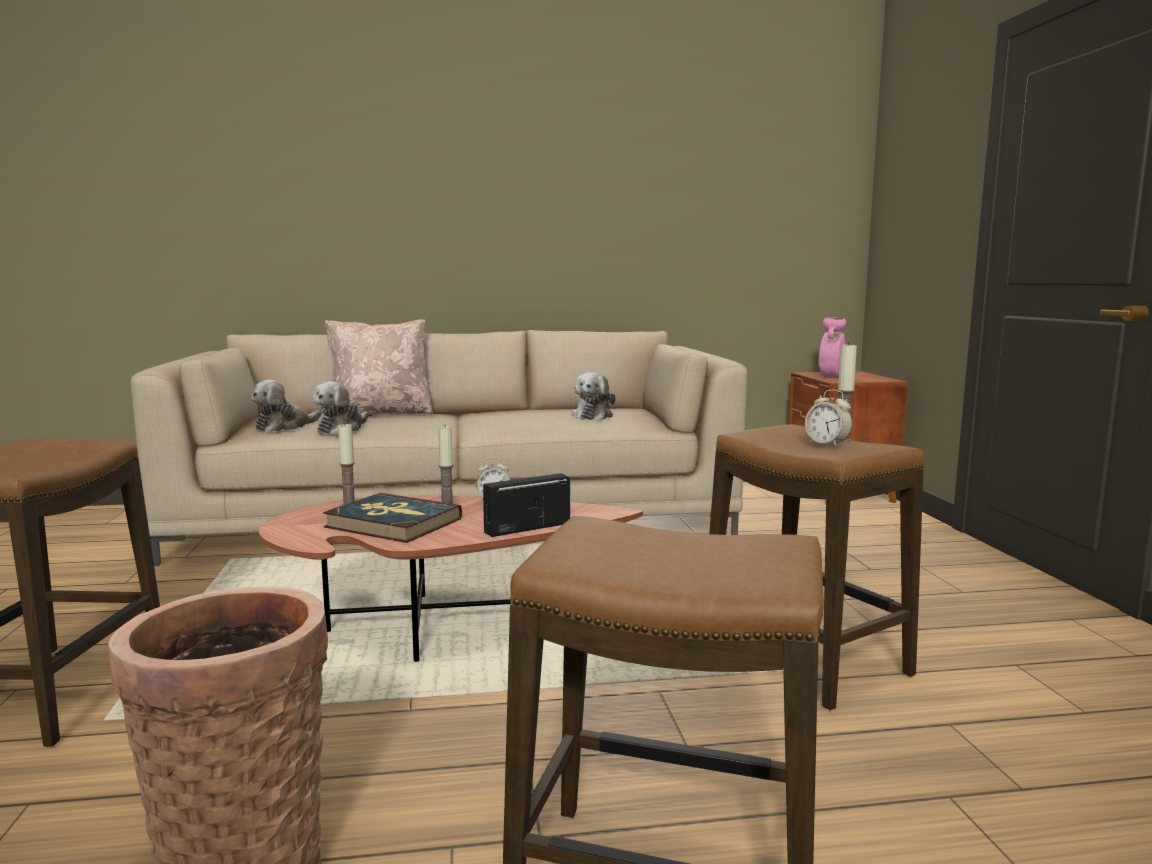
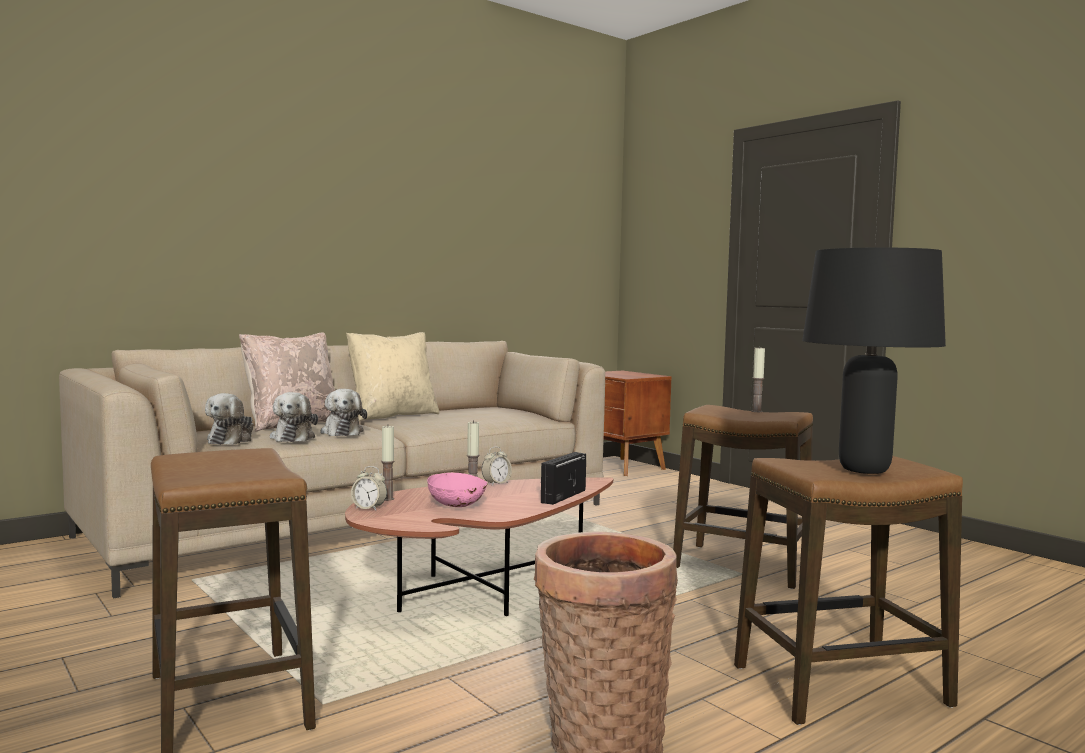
camera: 30 degrees left, 5 degrees down
book [323,493,462,543] -> pink bowl [427,473,488,507]
plush toy [571,372,616,420] -> plush toy moved to [320,389,367,436]
alarm clock [805,390,852,447] -> alarm clock moved to [351,466,387,510]
pink vase [819,317,846,377] -> none
none -> beige pillow [346,332,439,421]
none -> black table lamp [802,248,946,474]

